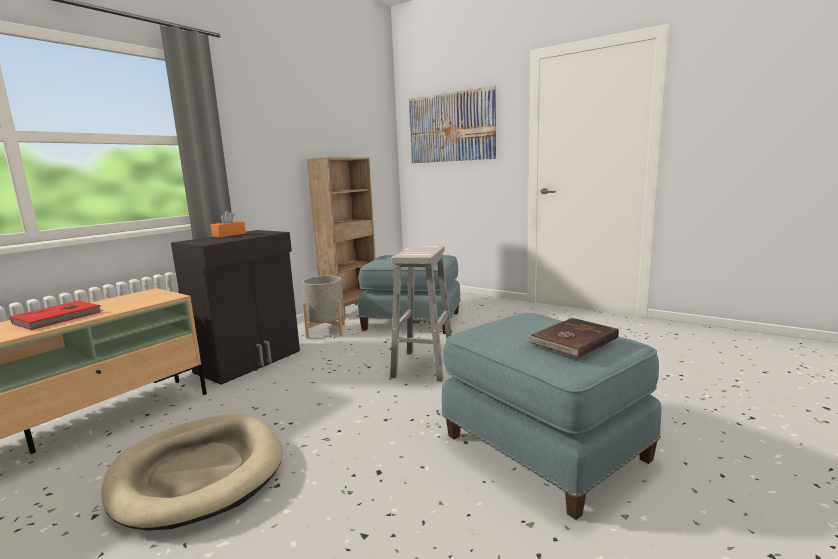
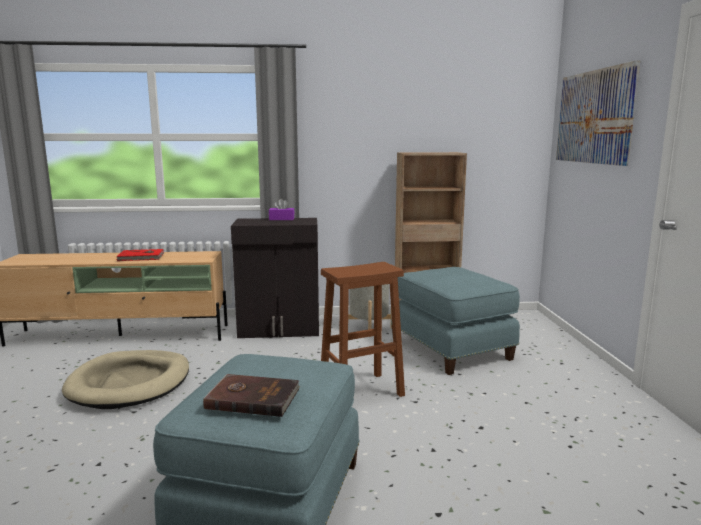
camera: 50 degrees right, 0 degrees up
orange tissue box [211,211,246,237] -> purple tissue box [269,199,294,220]
white stool [390,246,452,381] -> brown stool [321,262,405,397]

